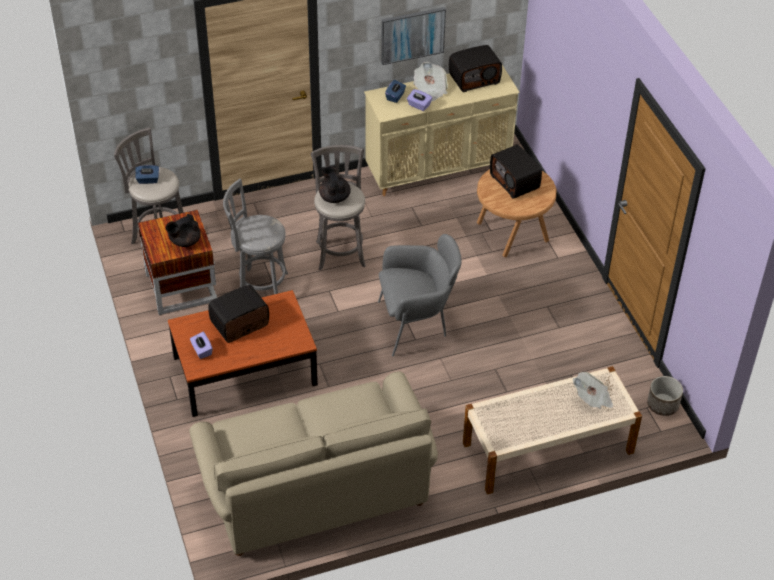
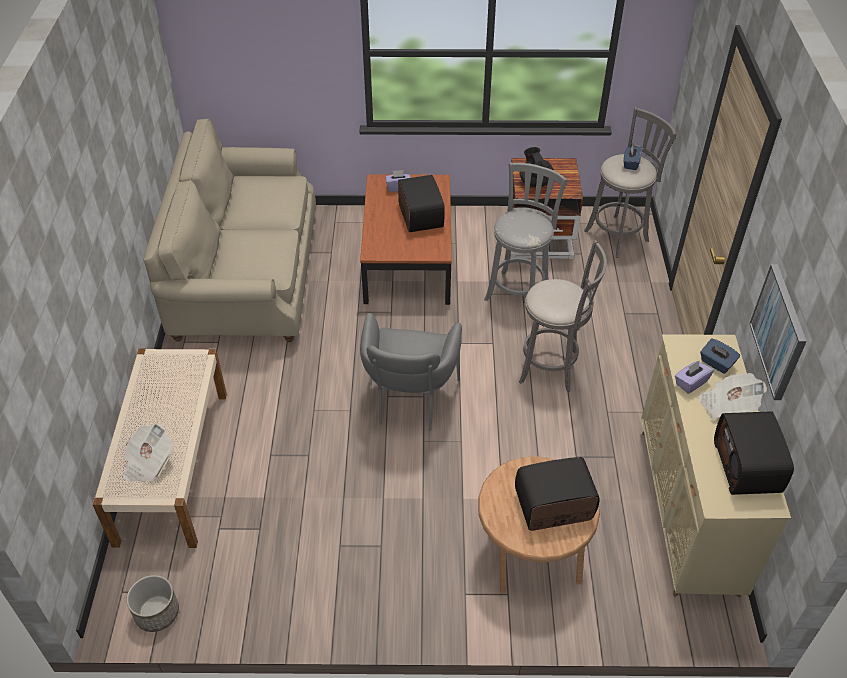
camera: 110 degrees right, 0 degrees up
black teapot [319,166,351,203] -> none

